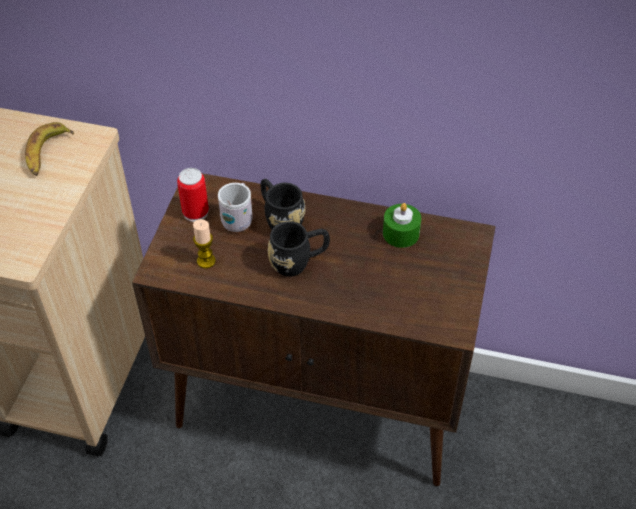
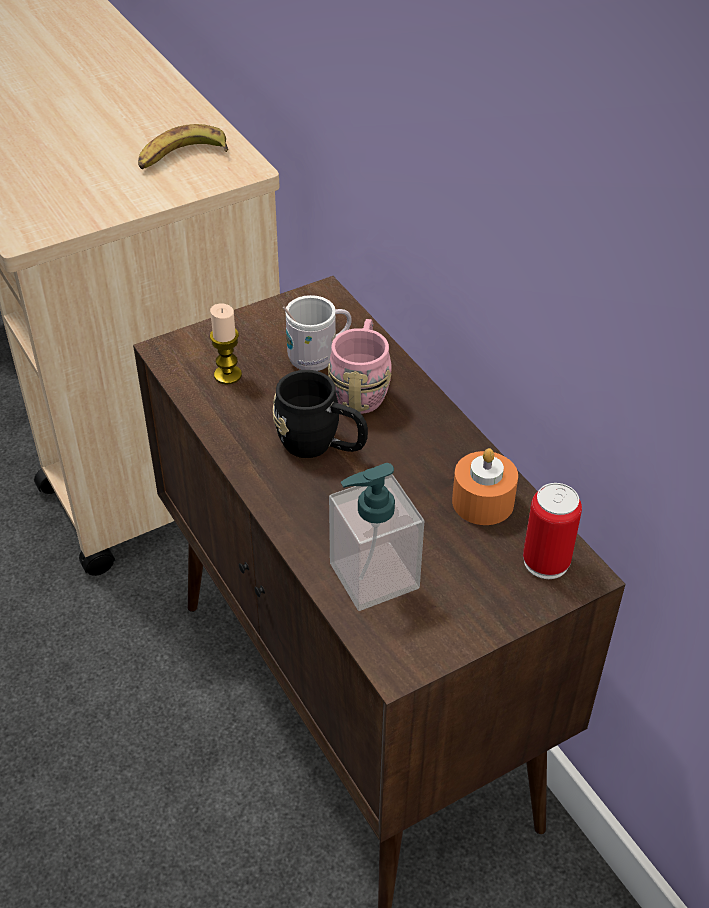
camera: 45 degrees right, 5 degrees down
can [177,168,209,222] -> can moved to [523,483,582,579]
black mug [261,179,305,229] -> pink mug [328,319,392,414]
green candle [383,203,421,248] -> orange candle [452,448,518,525]
none -> soap dispenser [329,463,424,611]

